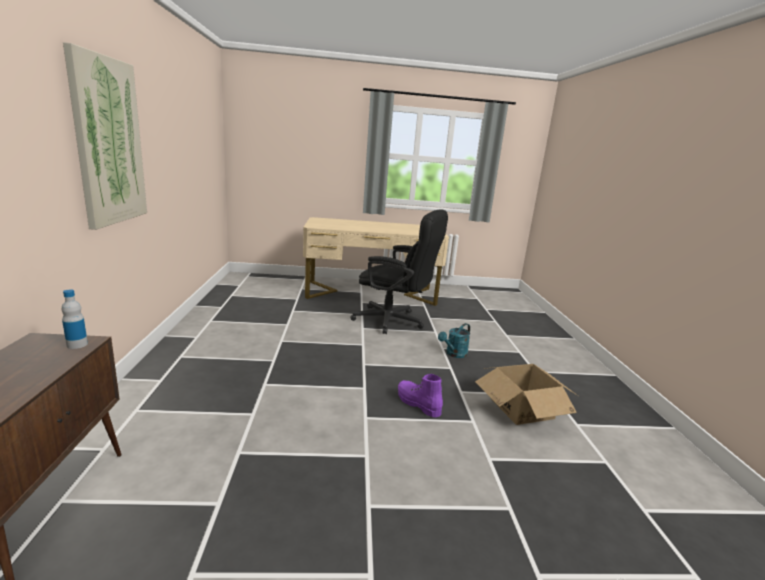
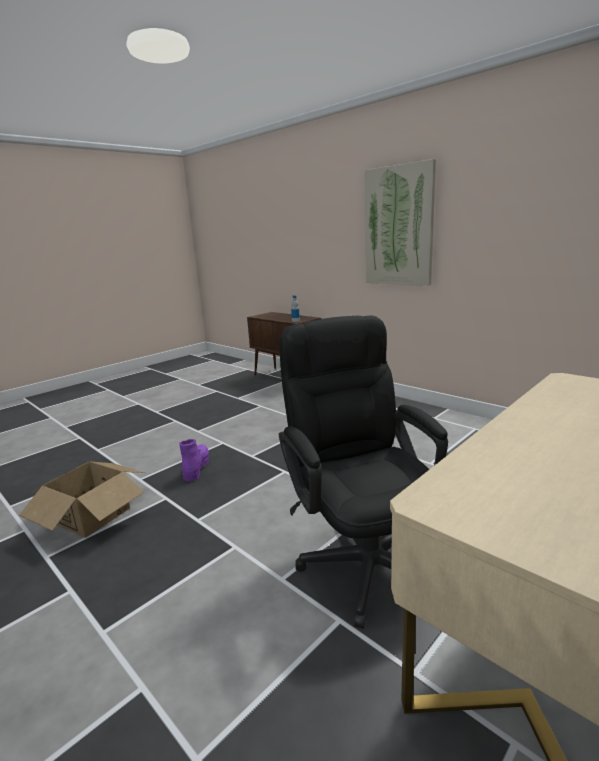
camera: 140 degrees right, 0 degrees up
black office chair [350,209,448,334] -> black office chair turned 90 degrees clockwise [279,316,448,629]
purple boot [398,374,443,417] -> purple boot turned 90 degrees counterclockwise [179,439,209,482]
turquoise watering can [438,323,470,358] -> none

